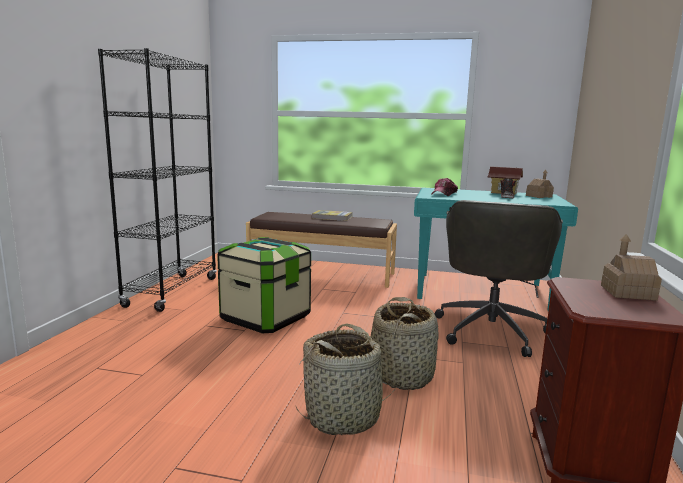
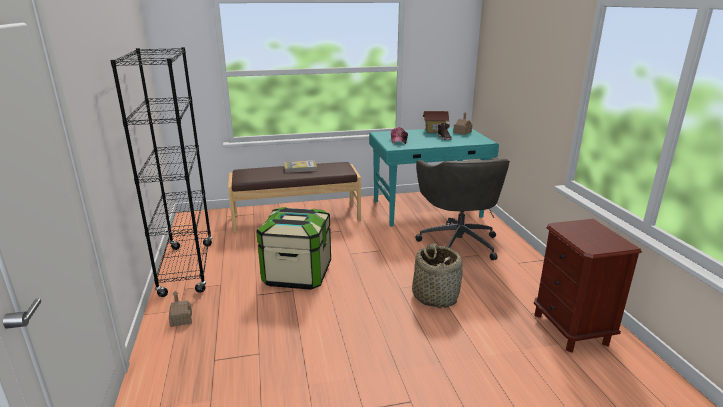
camera: 25 degrees left, 10 degrees up
basket [295,324,399,435] -> none
toy house [601,234,662,301] -> toy house moved to [169,291,192,327]

